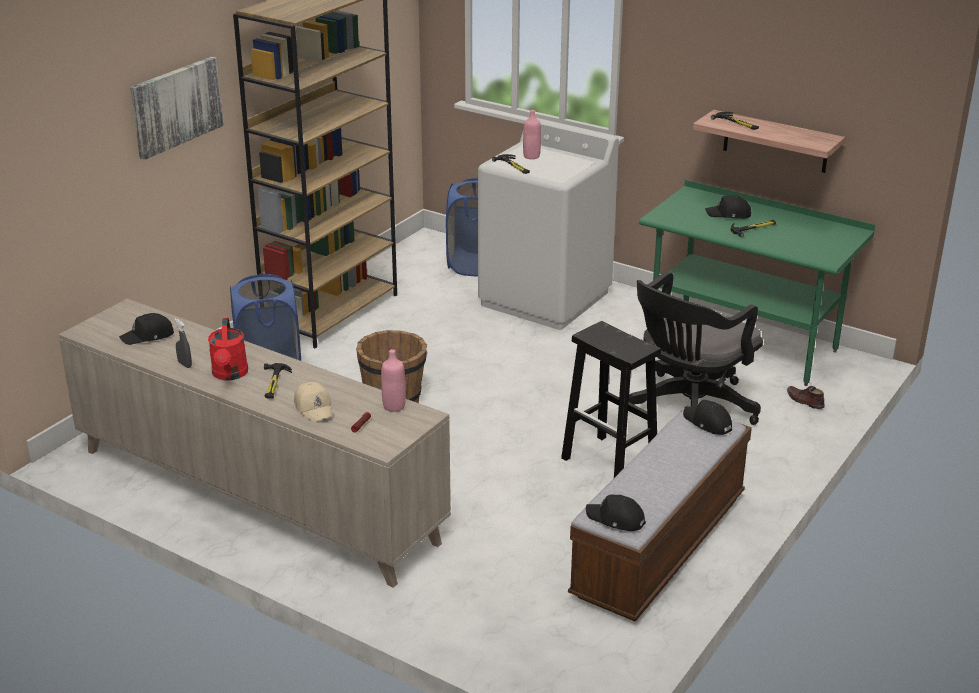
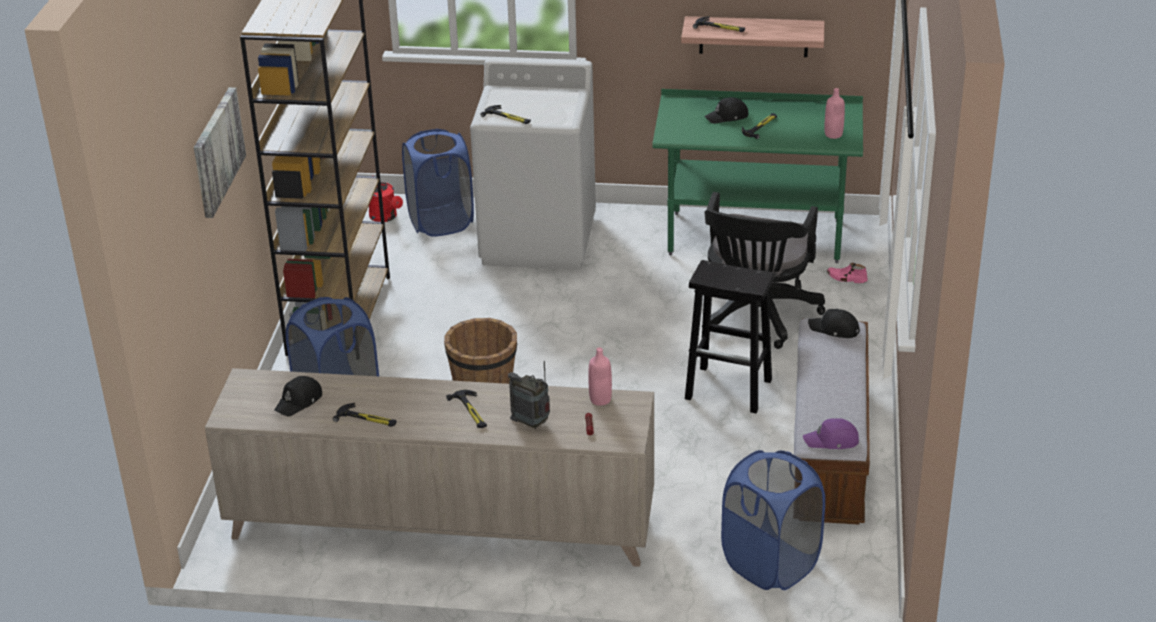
camera: 25 degrees left, 5 degrees up
grey spray bottle [174,318,192,368] -> hammer [333,403,397,427]
red watering can [208,318,248,381] -> red watering can moved to [369,175,403,222]
beige cap [294,382,333,422] -> radio [508,361,550,429]
pink bottle [523,110,541,159] -> pink bottle moved to [824,88,845,139]
black cap [586,494,646,531] -> purple cap [803,418,859,449]
brown shoe [787,386,825,409] -> pink shoe [827,263,868,283]
none -> blue laundry basket [721,450,825,590]

